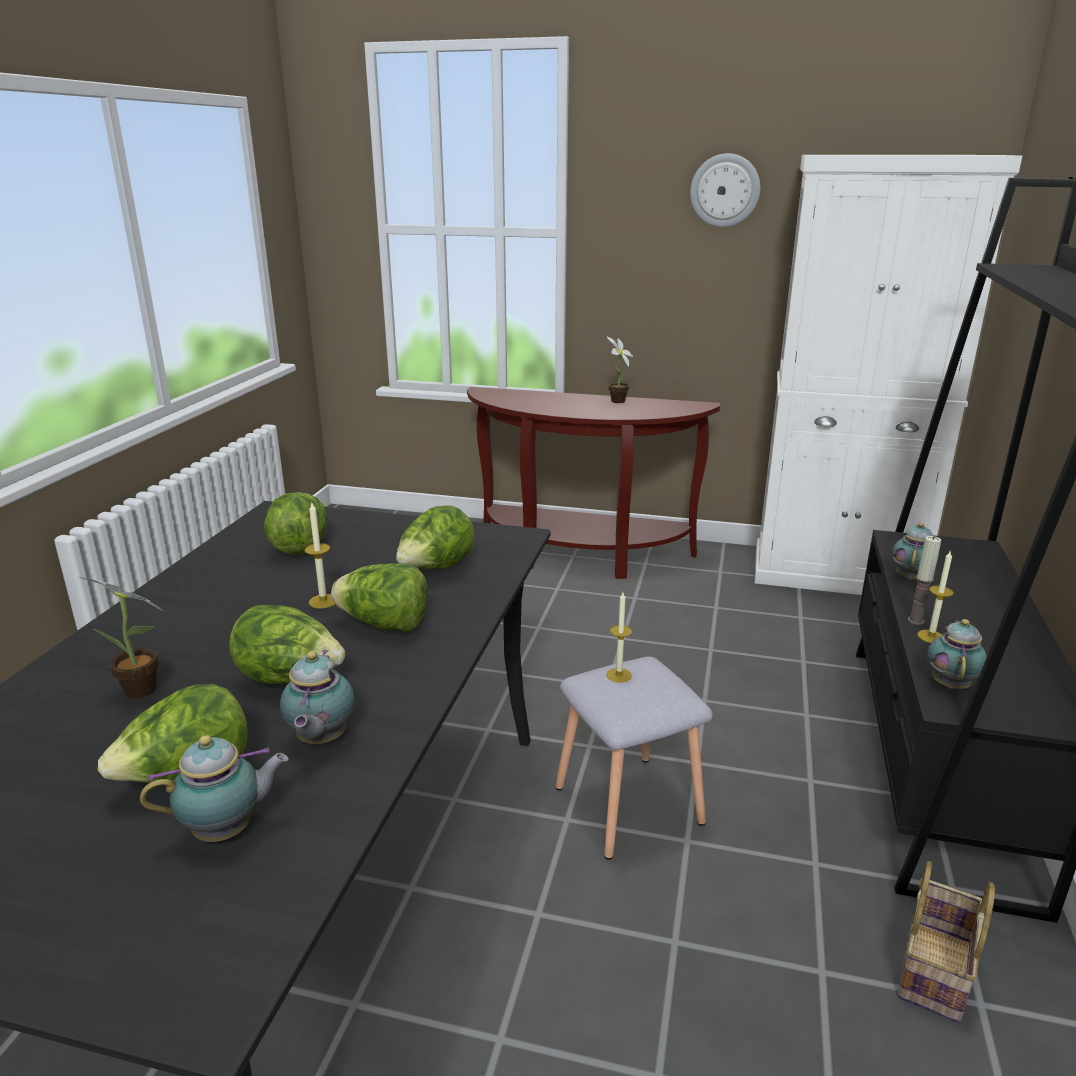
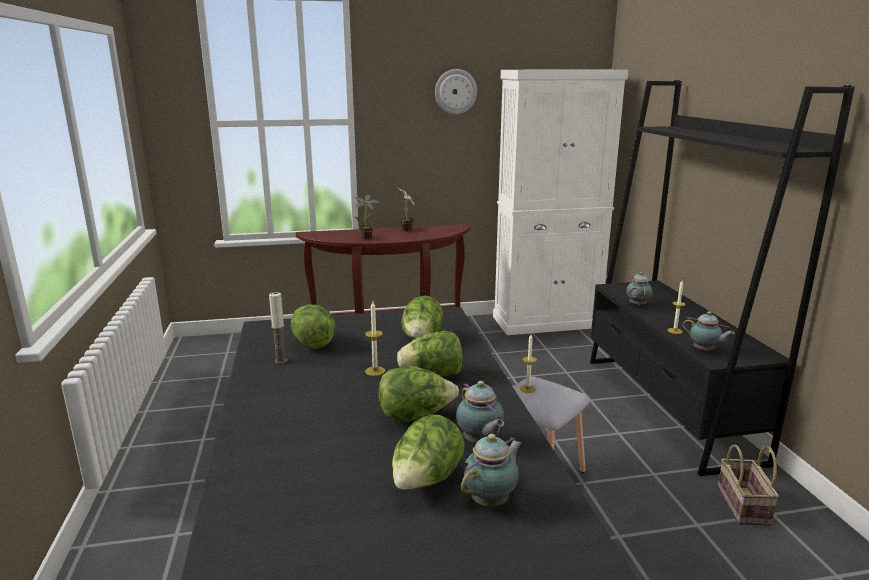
camera: 25 degrees left, 5 degrees down
potted plant [78,577,161,698] -> potted plant moved to [354,195,379,239]
candle [907,536,941,625] -> candle moved to [269,292,287,364]
teapot [927,619,987,689] -> teapot turned 135 degrees clockwise [682,311,735,351]

